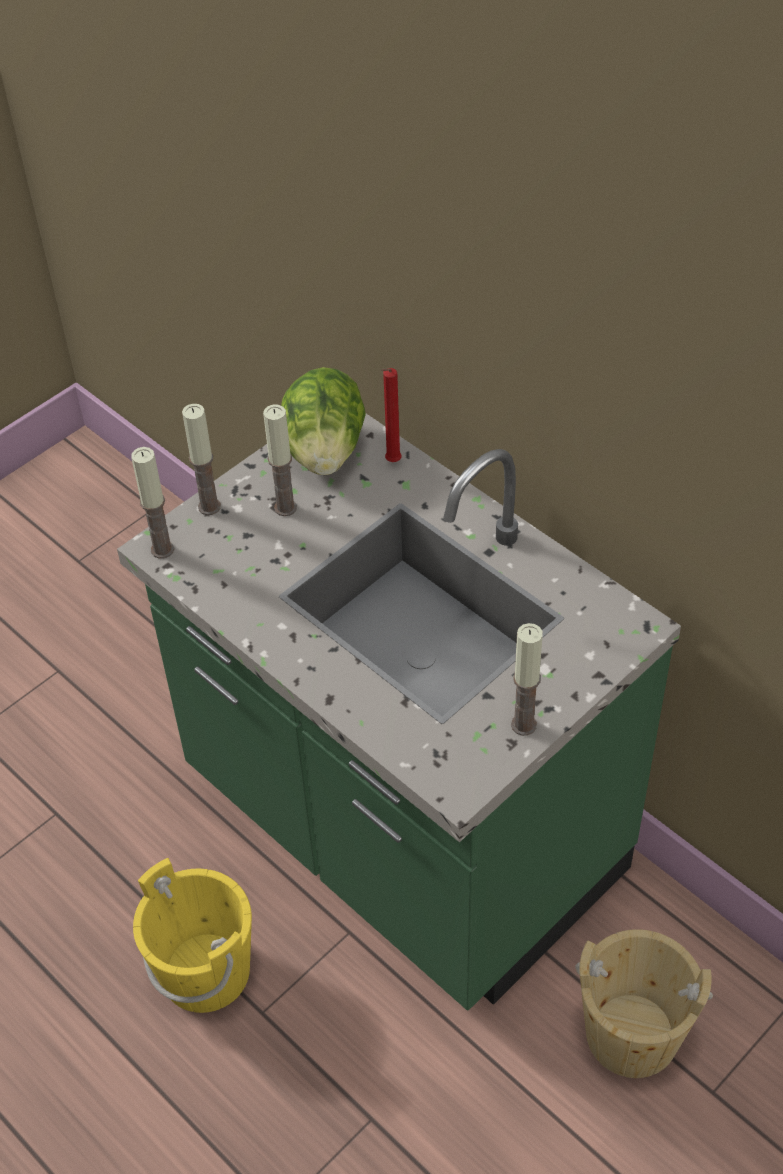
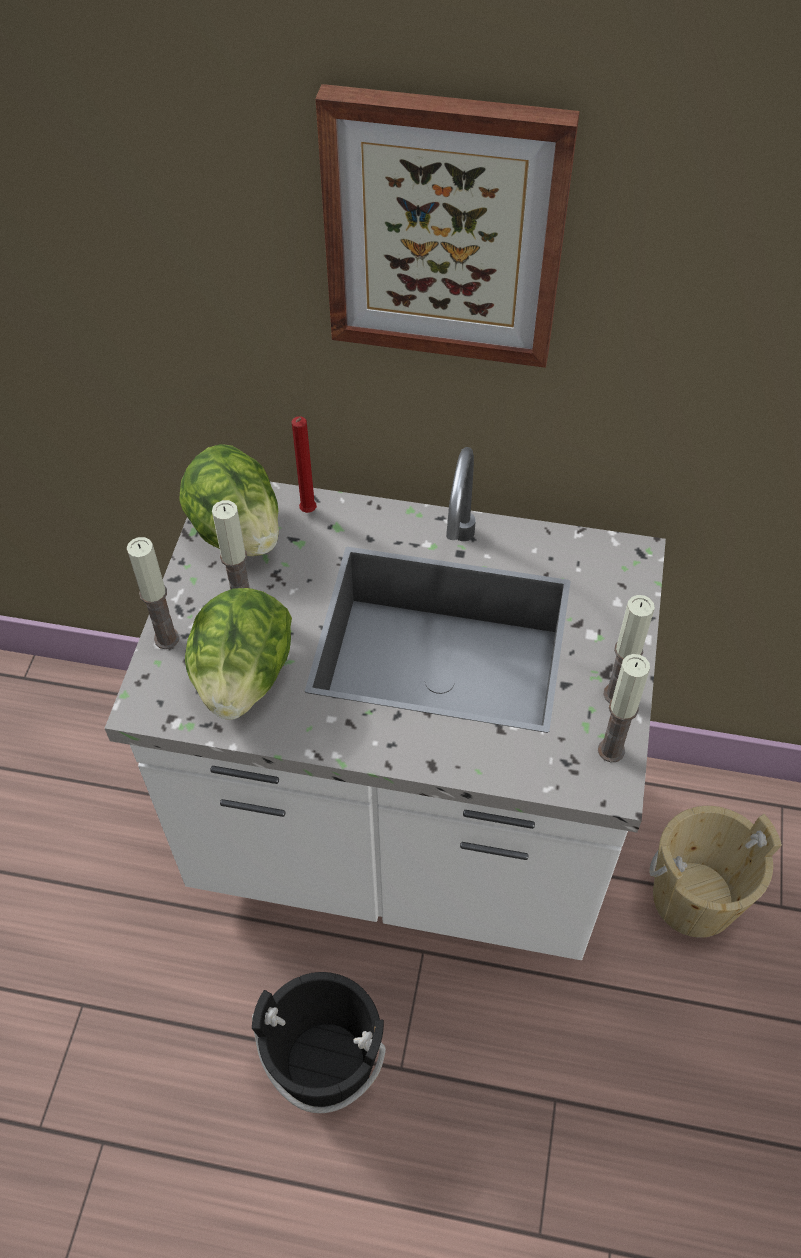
camera: 35 degrees left, 5 degrees up
green counter [117,414,681,1011] -> white counter [104,447,666,960]
candle [131,447,174,559] -> candle moved to [598,654,650,762]
yellow bucket [133,858,252,1013] -> black bucket [252,972,386,1113]
none -> lettuce [185,588,292,720]
none -> picture [315,84,580,368]

